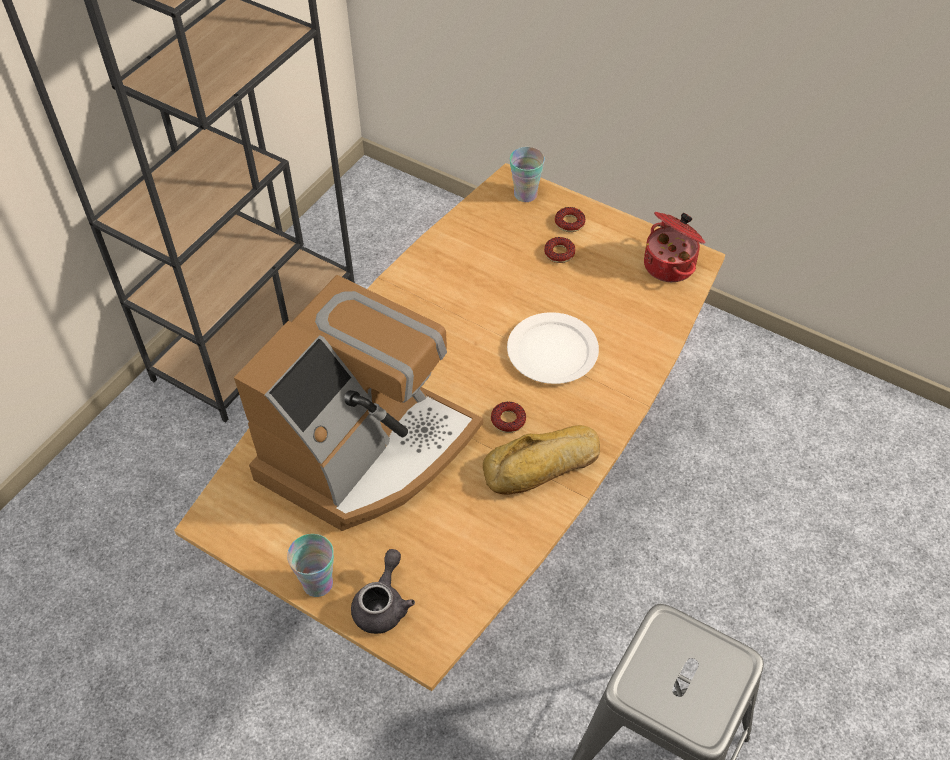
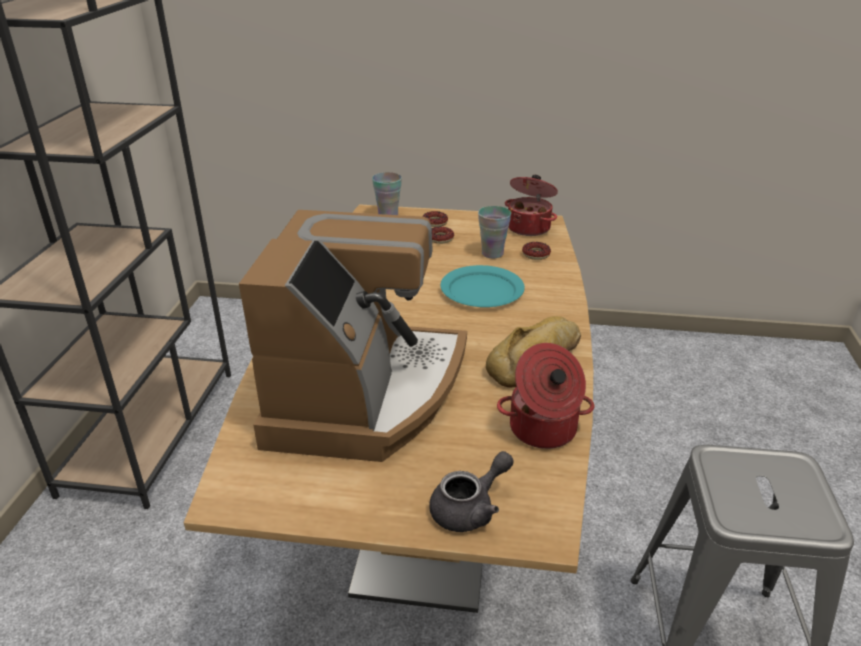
camera: 25 degrees left, 20 degrees down
cup [287,534,334,597] -> cup moved to [478,206,511,258]
grey teapot [351,549,415,634] -> grey teapot turned 60 degrees clockwise [429,451,514,532]
donut [491,402,526,433] -> donut moved to [522,242,551,260]
white plate [507,312,599,384] -> turquoise plate [440,265,525,307]
none -> cooking pot [497,343,595,449]

